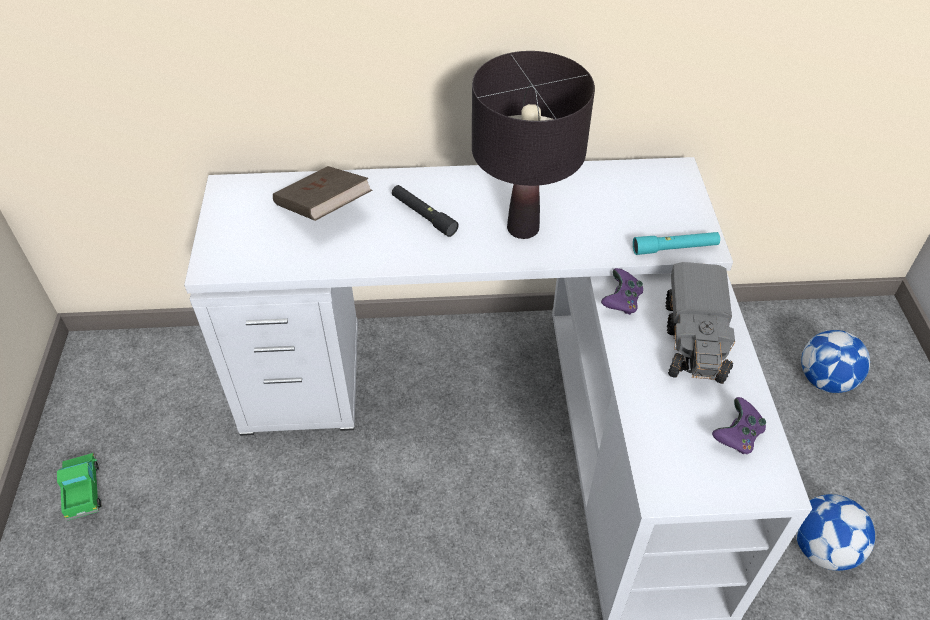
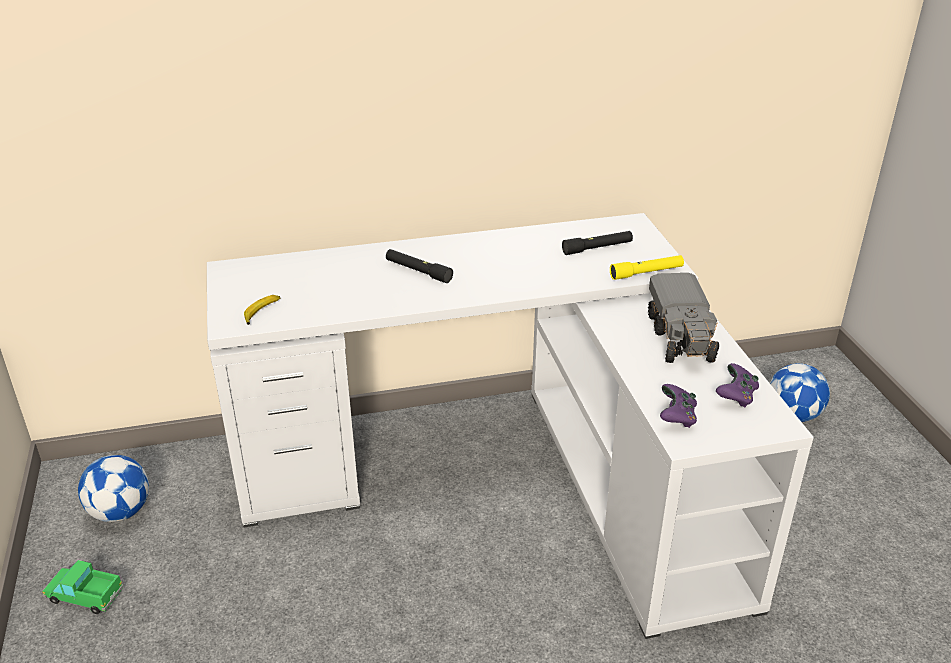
camera: 10 degrees left, 15 degrees down
toy truck [57,453,101,521] -> toy truck turned 45 degrees counterclockwise [42,560,124,614]
brown book [273,166,372,221] -> none
black table lamp [472,51,595,239] -> none
purple game controller [601,268,643,315] -> purple game controller moved to [660,384,697,428]
turquoise flashlight [633,232,720,255] -> yellow flashlight [610,255,684,280]
football [795,494,875,571] -> football moved to [78,455,149,522]
none -> banana [244,295,281,325]
none -> black flashlight [562,231,633,255]

